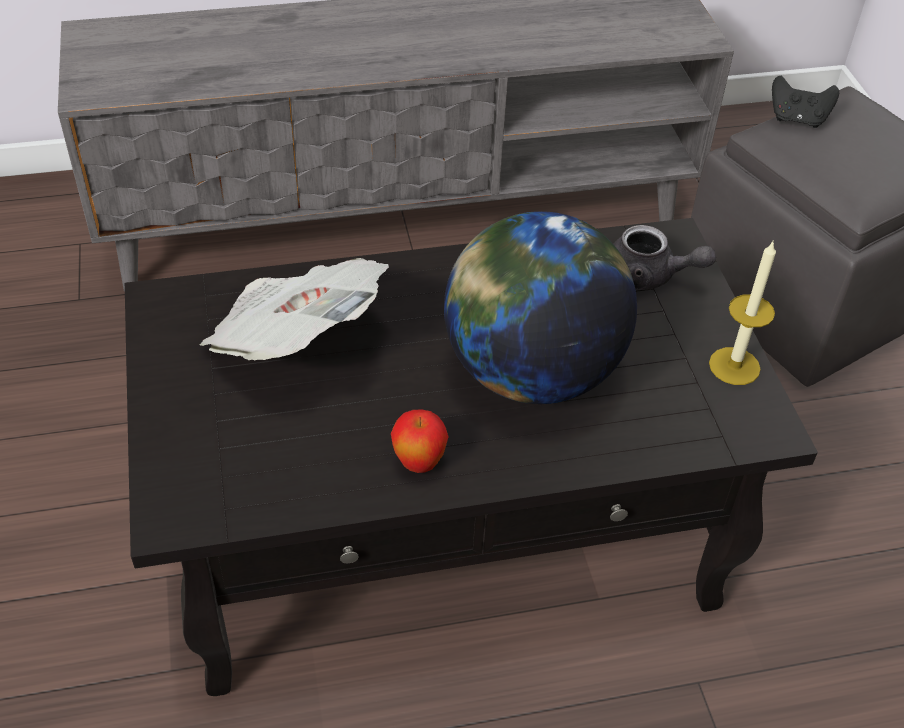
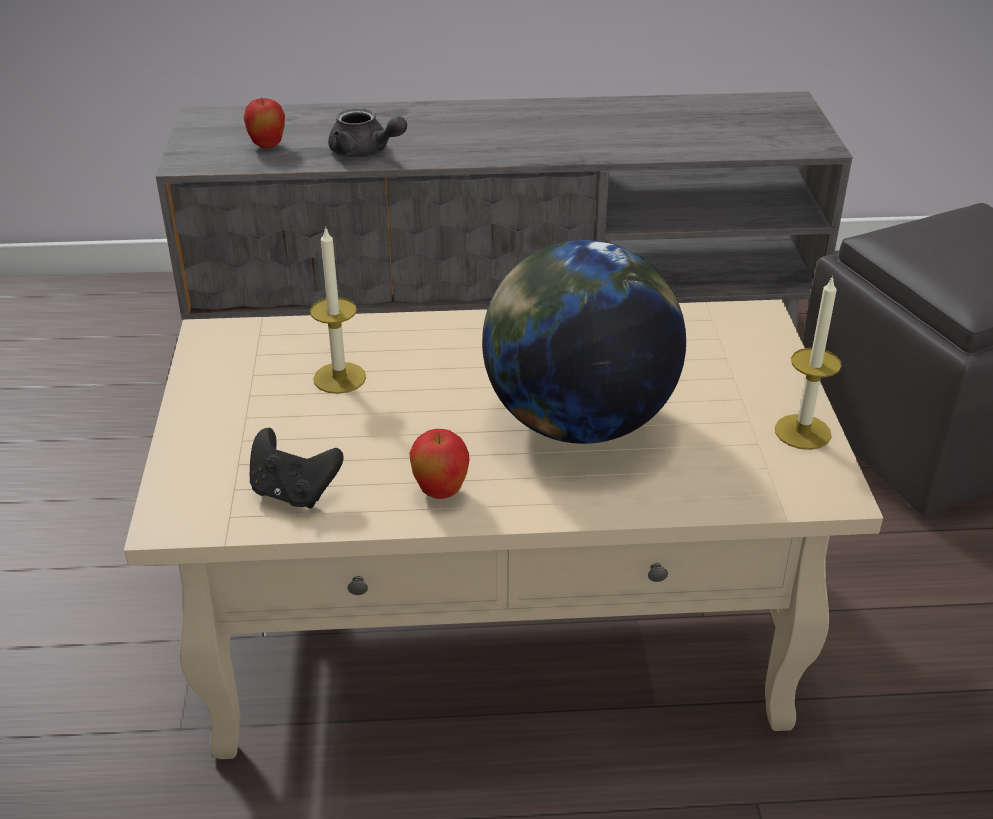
camera: 10 degrees right, 10 degrees down
black coffee table [125,218,818,696] -> beige coffee table [124,300,883,759]
newspaper [200,258,389,360] -> candle [310,226,366,394]
grey teapot [613,225,716,289] -> grey teapot moved to [328,108,407,158]
black game controller [772,76,839,128] -> black game controller moved to [250,428,344,508]
none -> apple [244,98,285,148]

